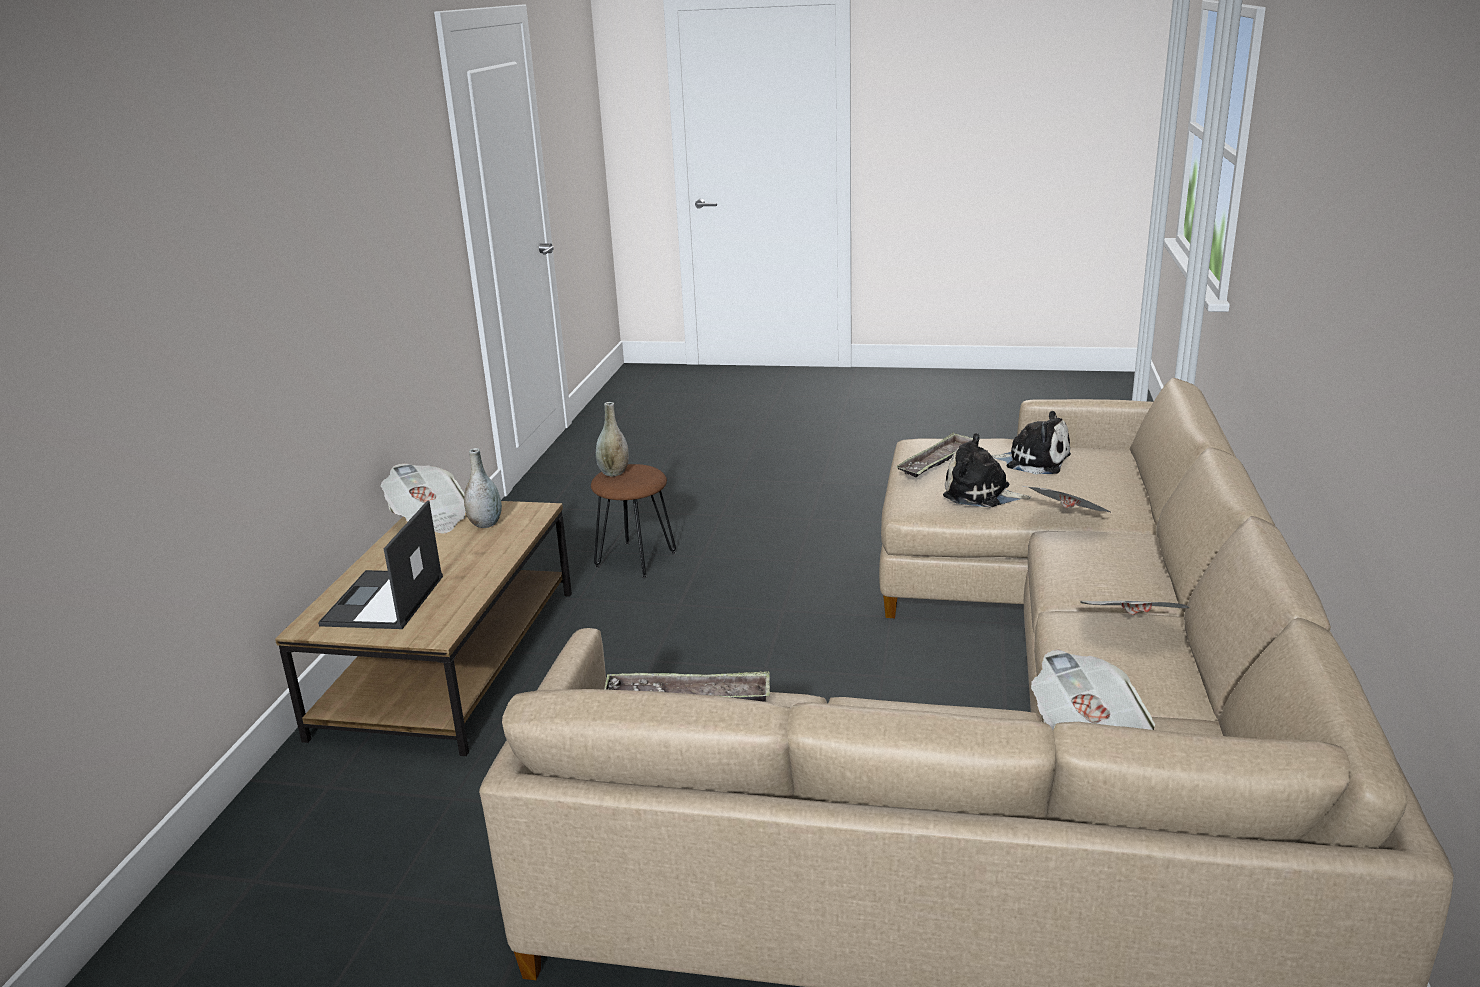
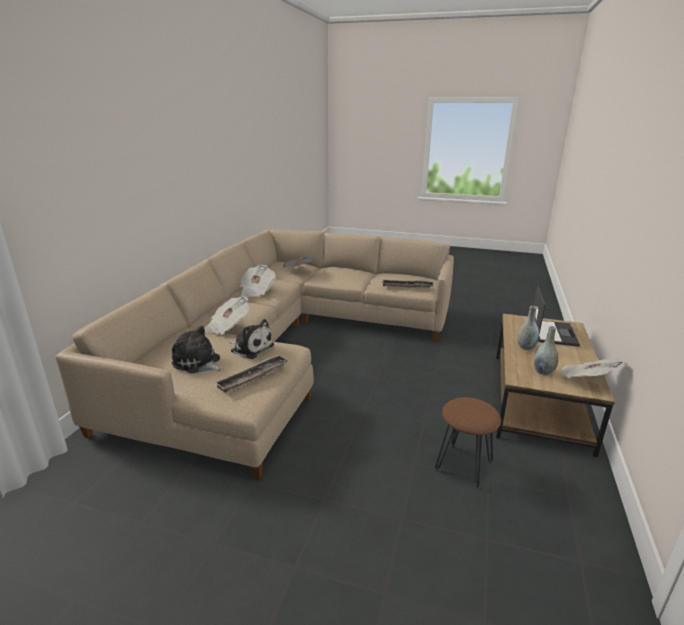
camera: 175 degrees left, 0 degrees up
grey vase [596,402,629,477] -> grey vase moved to [517,306,539,350]

